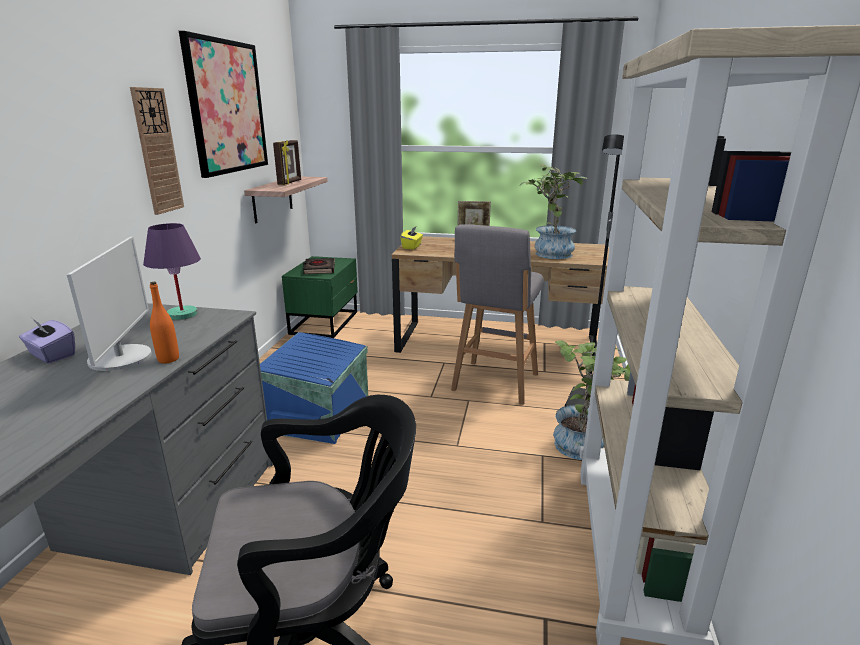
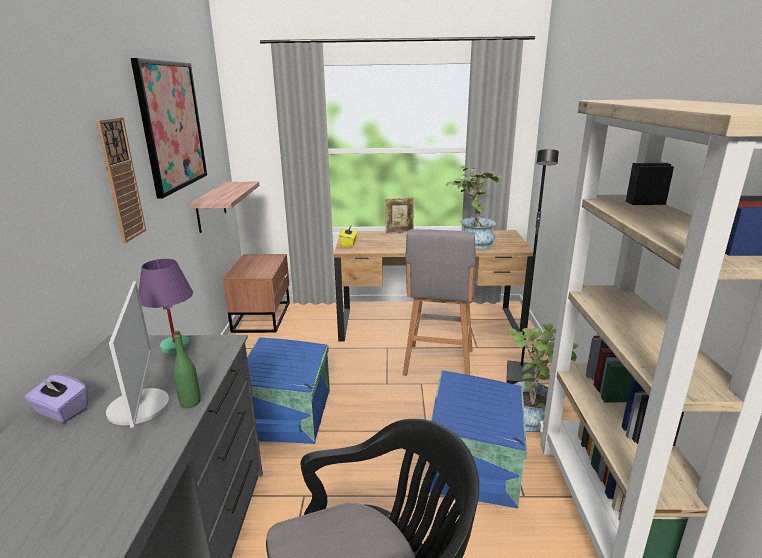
camera: 10 degrees left, 0 degrees up
orange bottle [150,282,179,363] -> green bottle [173,331,201,408]
picture frame [273,140,301,185] -> none
green nightstand [282,256,358,338] -> brown nightstand [223,254,290,333]
black book [303,258,335,274] -> none
none -> blue storage box [429,370,527,508]

